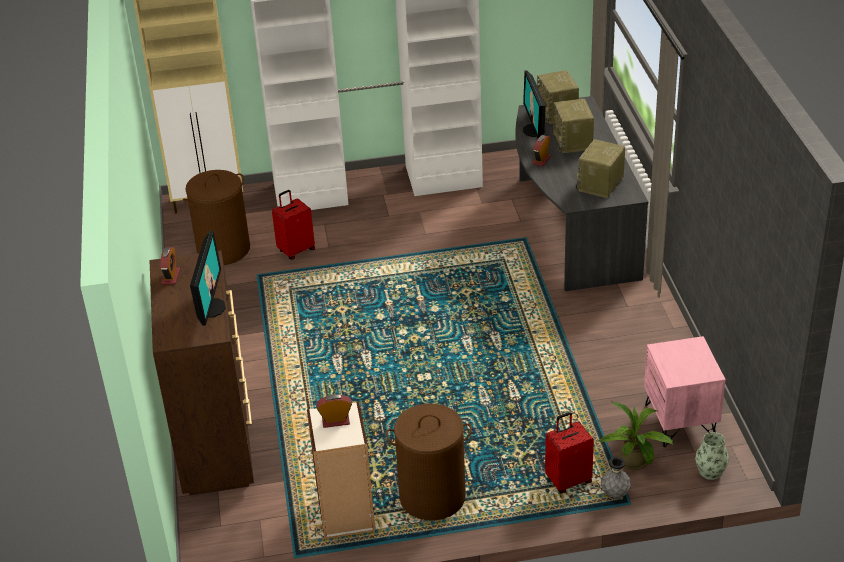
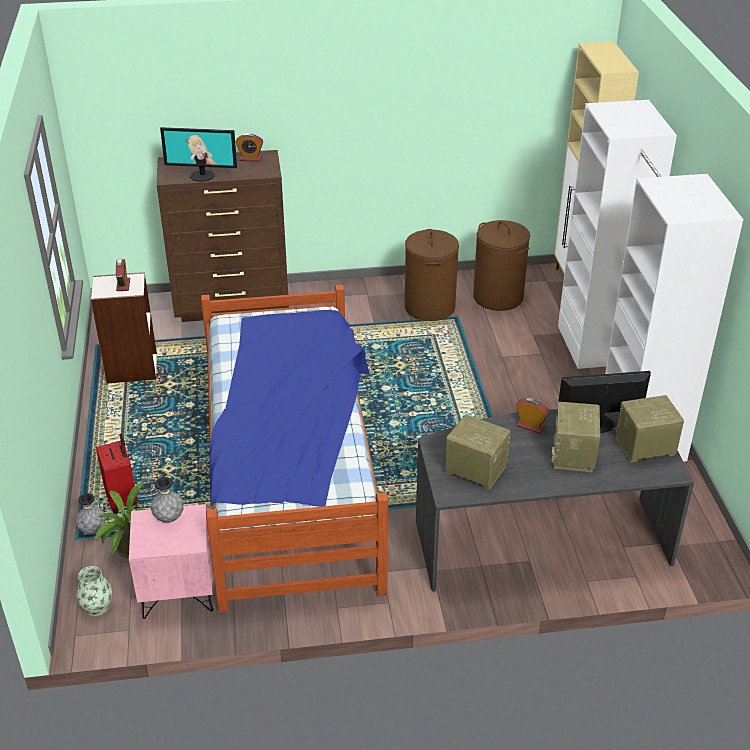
camera: 90 degrees right, 0 degrees up
red suitcase [272,190,315,260] -> none
brown laundry basket [386,404,472,521] -> brown laundry basket moved to [404,229,459,321]
radio [553,99,594,153] -> radio turned 75 degrees counterclockwise [549,402,600,472]
none -> grey vase [151,477,184,523]
none -> bed [201,285,388,612]

